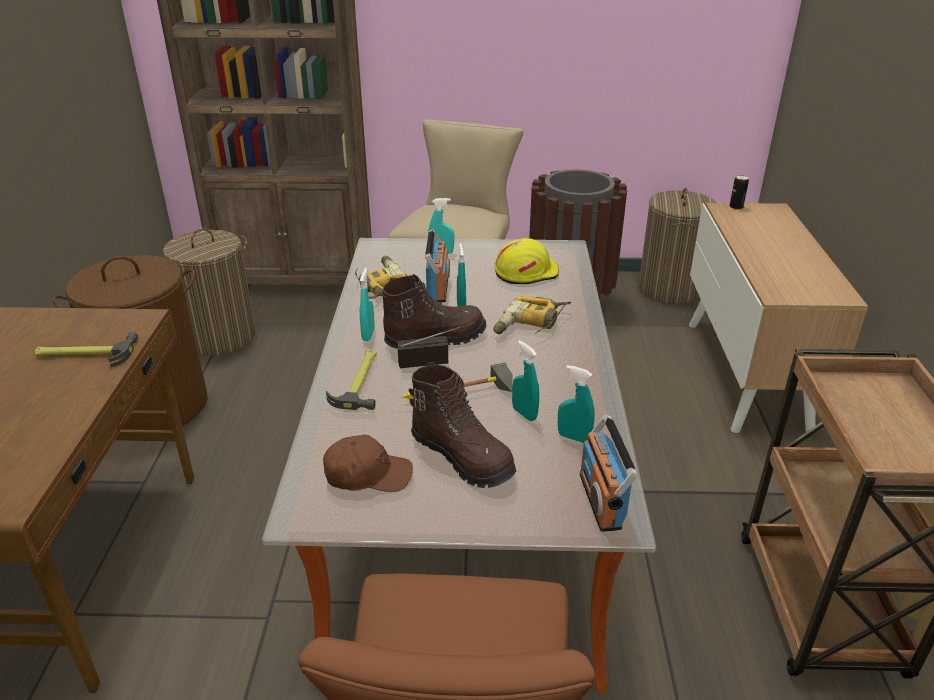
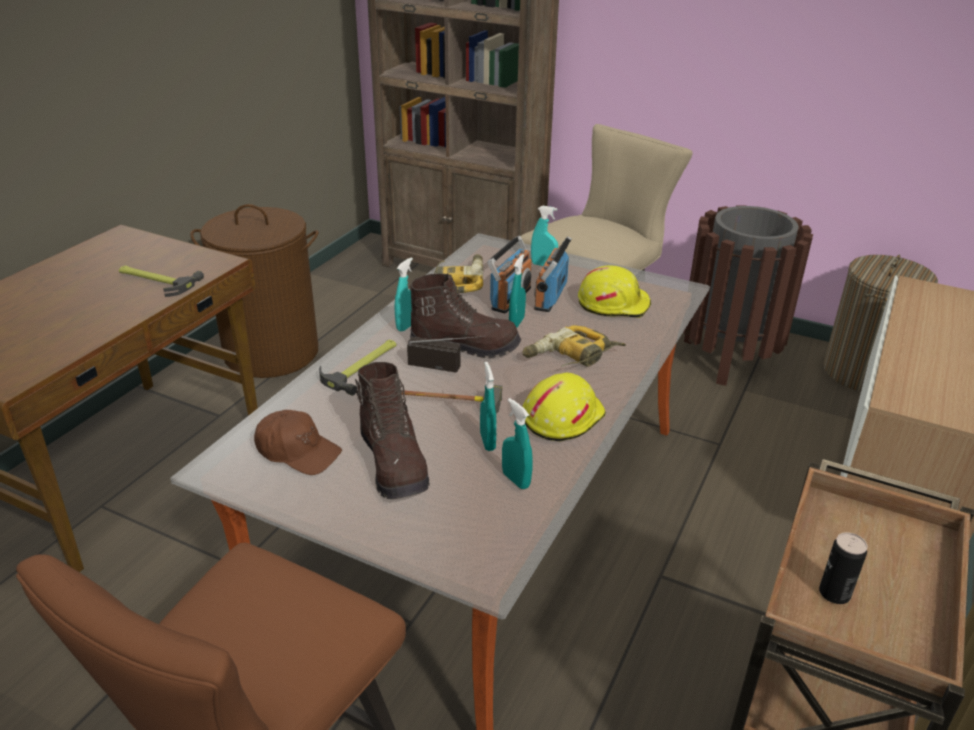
camera: 25 degrees right, 0 degrees up
laundry basket [163,228,256,356] -> none
radio [580,414,638,532] -> radio moved to [534,236,571,312]
can [729,175,749,209] -> can moved to [819,532,868,604]
none -> yellow hard hat [523,373,606,442]

